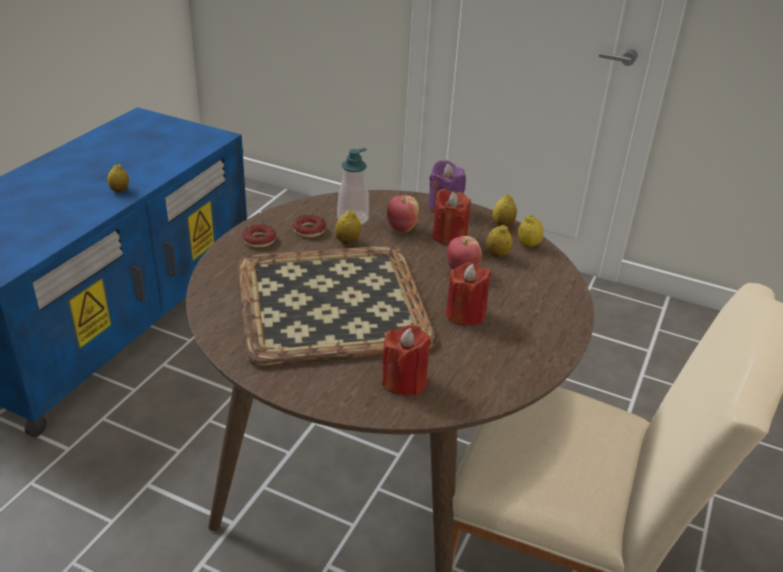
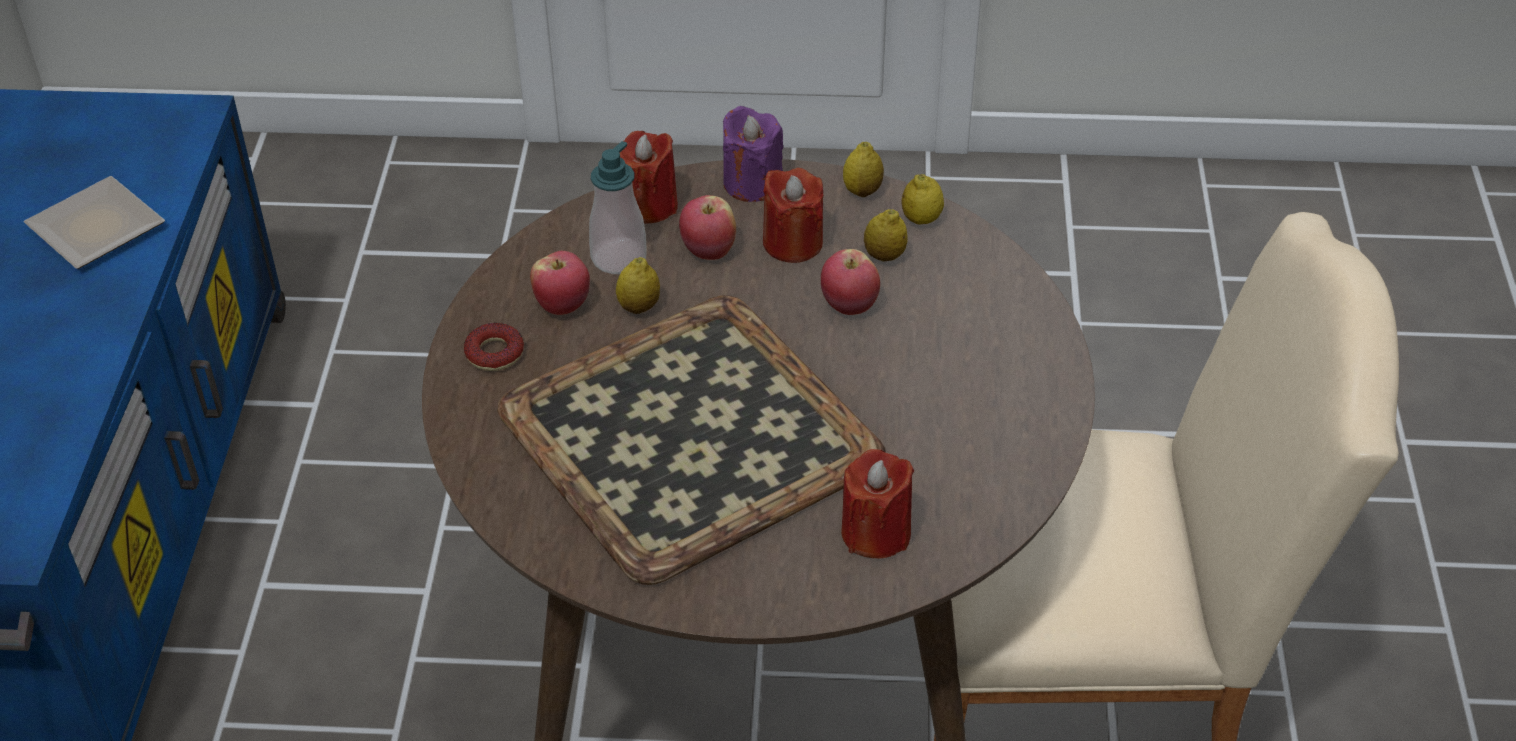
camera: 20 degrees left, 10 degrees up
lemon [107,164,129,193] -> none
donut [293,215,326,237] -> apple [530,251,590,315]
red candle [446,262,491,326] -> red candle moved to [620,131,678,223]
none -> plate [24,176,165,269]

